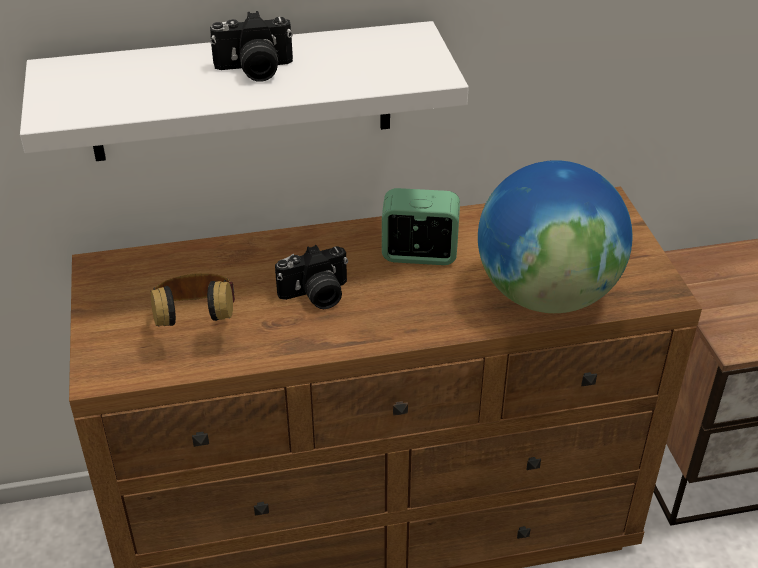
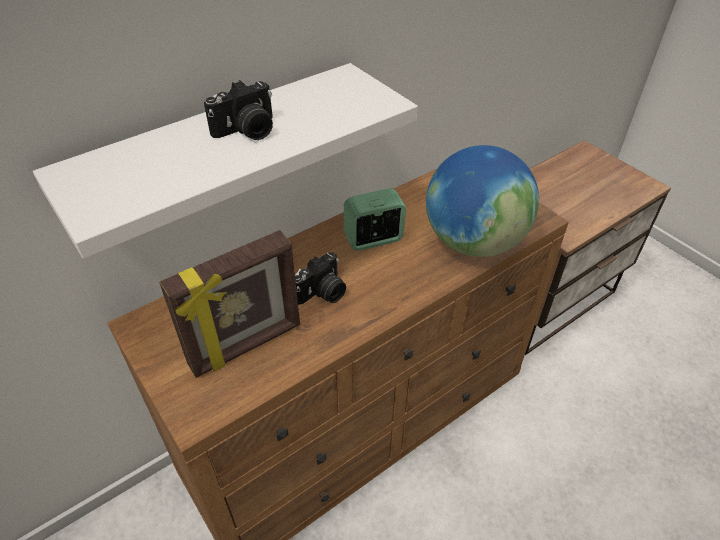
camera: 25 degrees left, 5 degrees up
headphones [150,273,235,327] -> picture frame [159,230,300,378]

